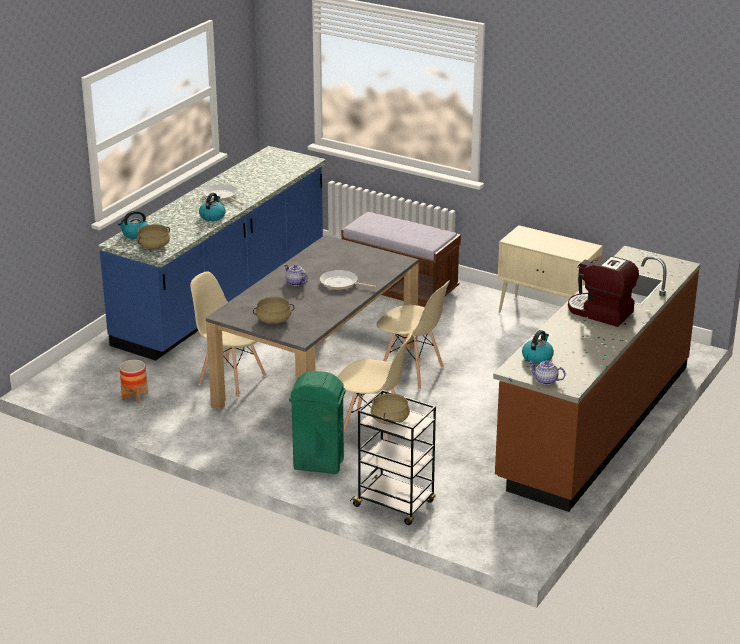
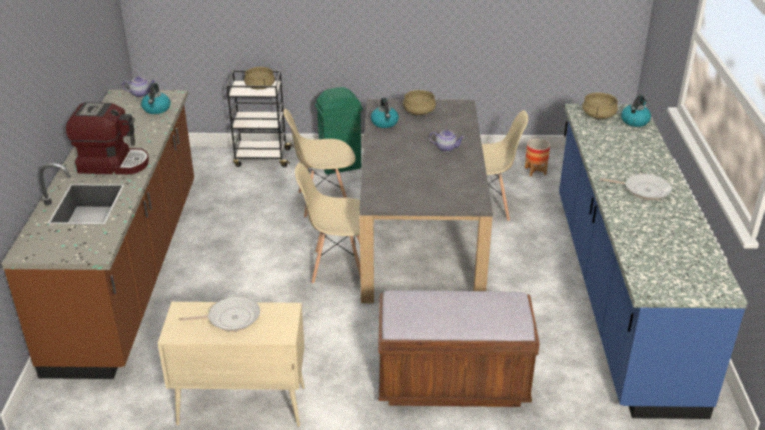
camera: 150 degrees right, 5 degrees up
kettle [199,193,225,221] -> kettle moved to [371,98,399,128]
frying pan [320,270,377,290] -> frying pan moved to [179,296,260,331]

